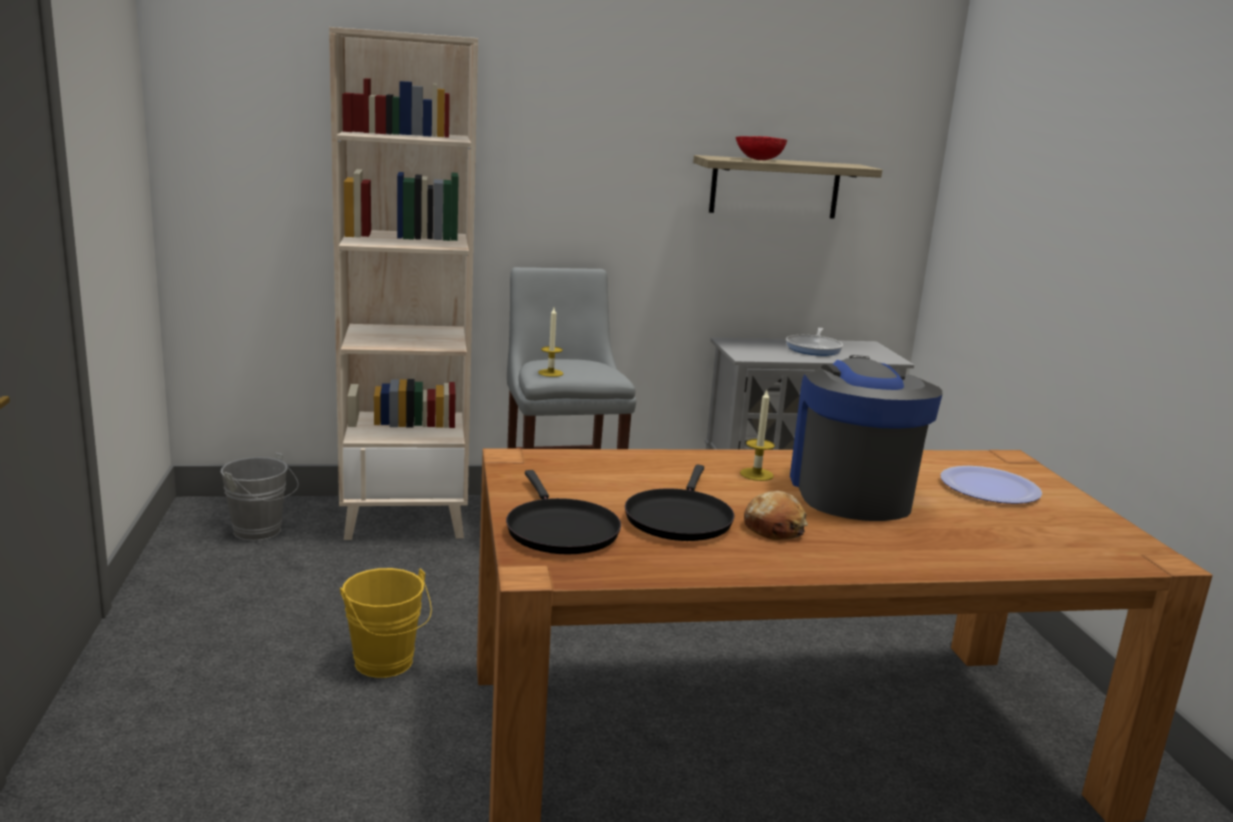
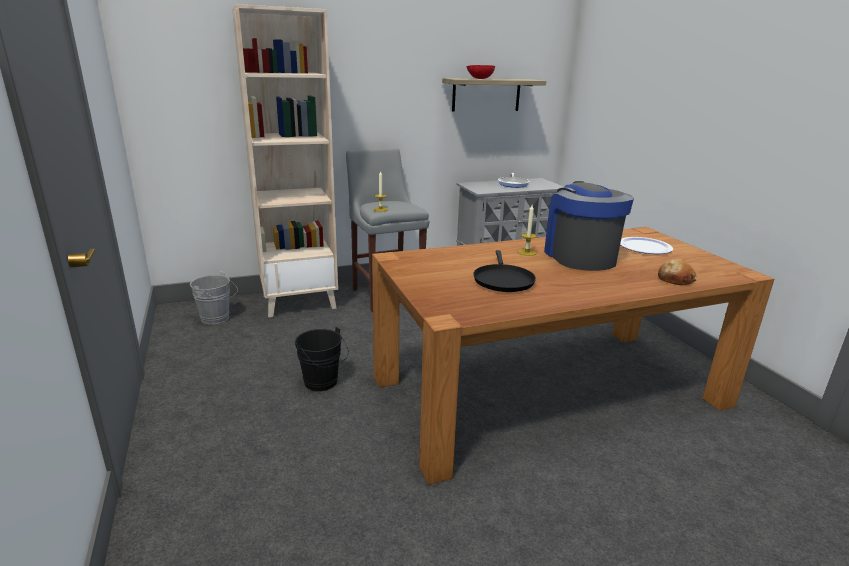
camera: 10 degrees left, 5 degrees up
yellow bucket [340,568,432,678] -> black bucket [295,327,349,392]
black frying pan [506,470,621,555] -> none
bread [744,491,808,540] -> bread moved to [658,259,697,285]

